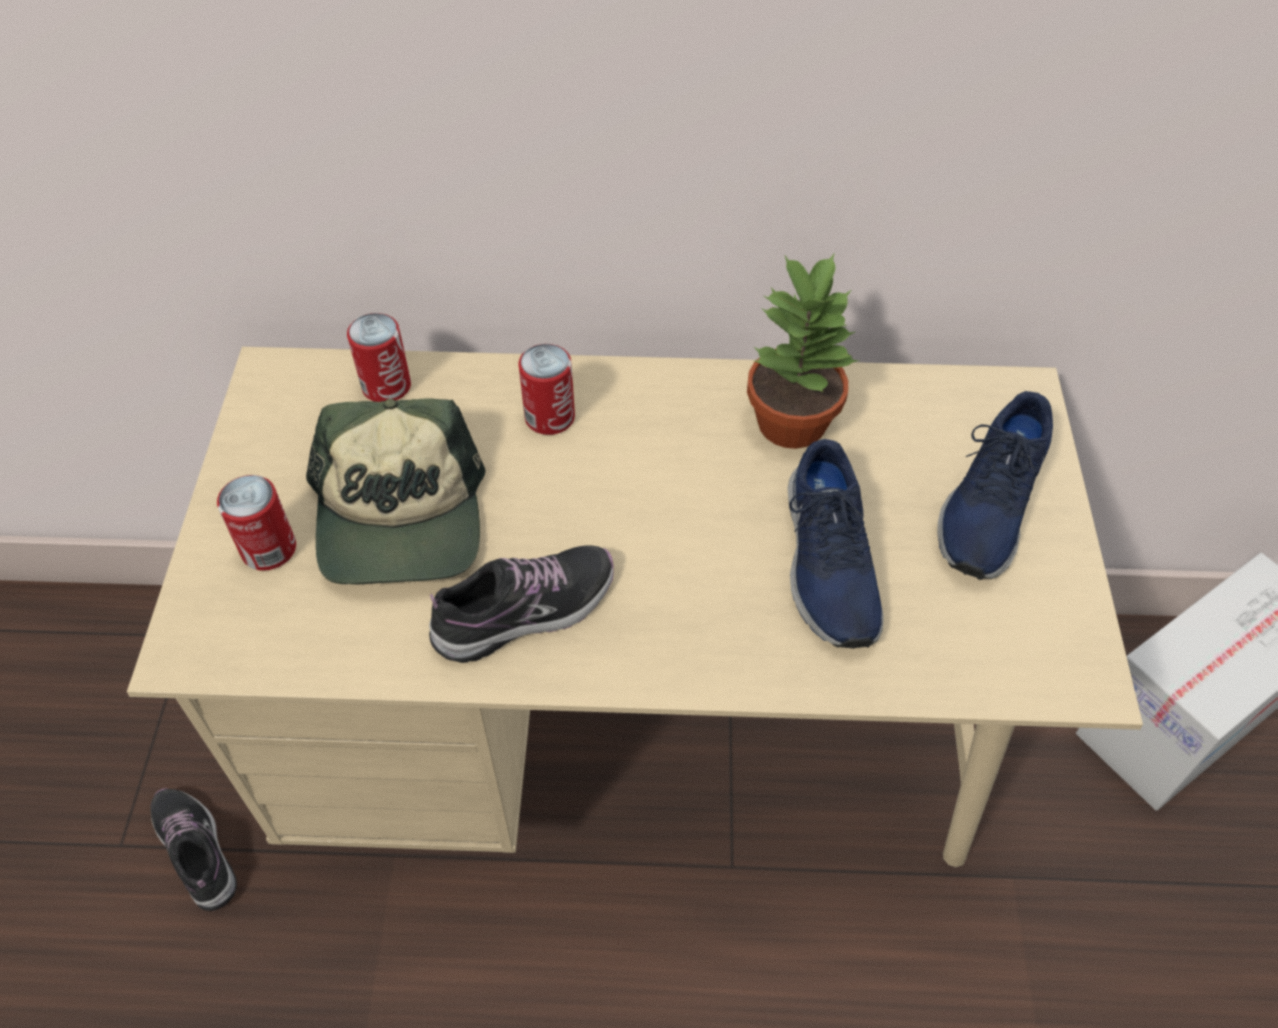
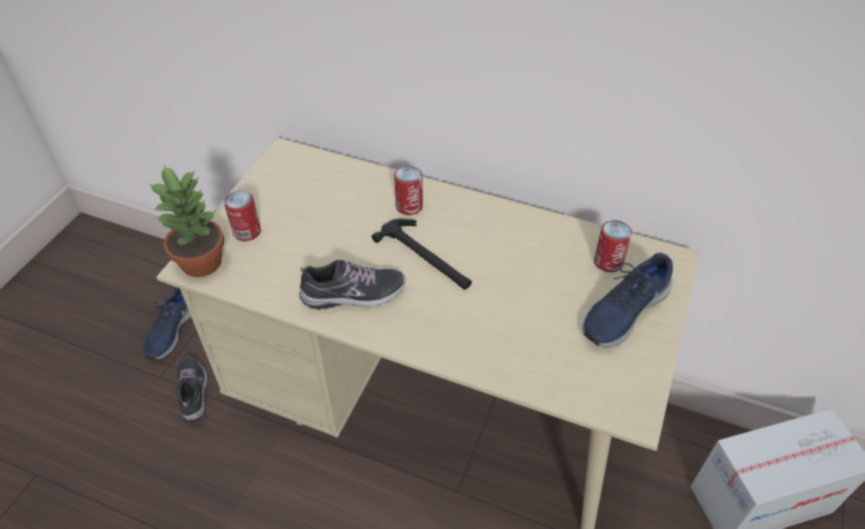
camera: 20 degrees right, 5 degrees down
cap [306,398,485,585] -> none
can [347,313,411,402] -> can moved to [594,220,632,272]
potted plant [747,254,859,449] -> potted plant moved to [148,164,224,277]
blue shoe [788,439,884,649] -> blue shoe moved to [143,287,191,360]
none -> hammer [372,219,472,290]

